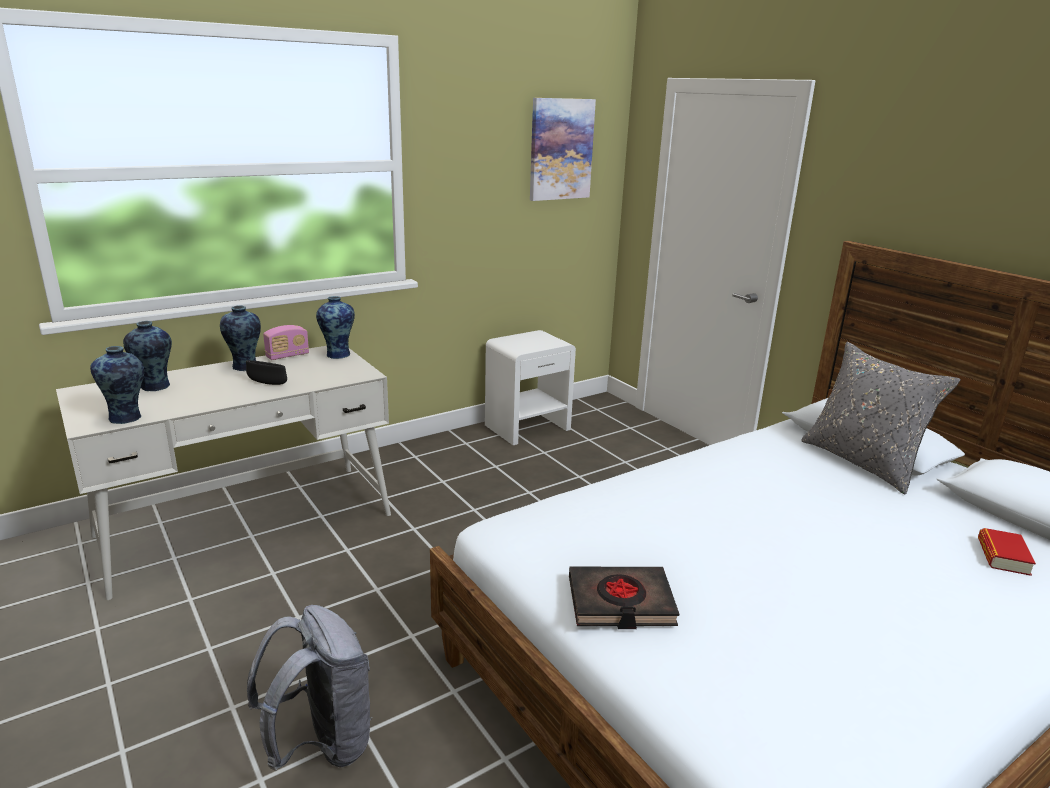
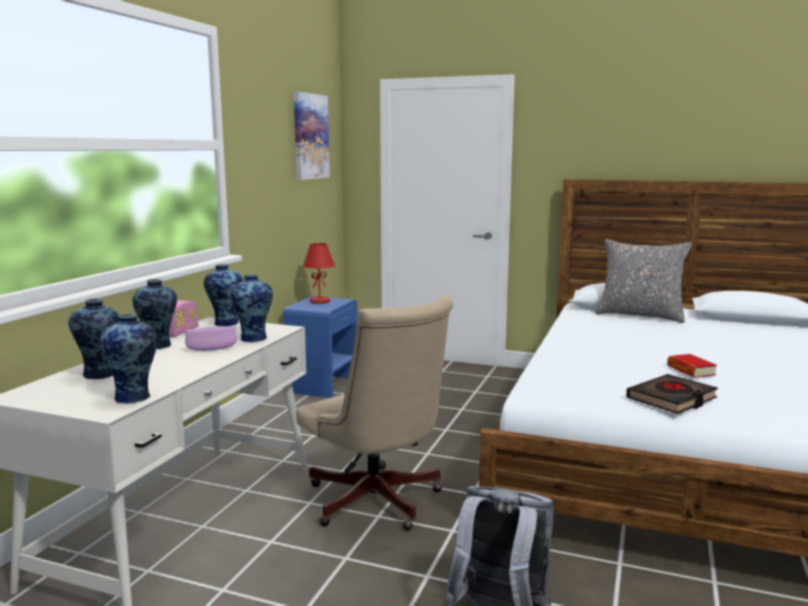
camera: 35 degrees left, 10 degrees down
black bowl [246,360,287,385] -> purple bowl [185,326,237,351]
white nightstand [485,330,576,445] -> blue nightstand [283,296,358,398]
book [978,528,1036,576] -> book moved to [667,354,717,378]
none -> vase [231,274,273,342]
none -> beige office chair [296,296,453,530]
none -> red table lamp [303,243,335,304]

